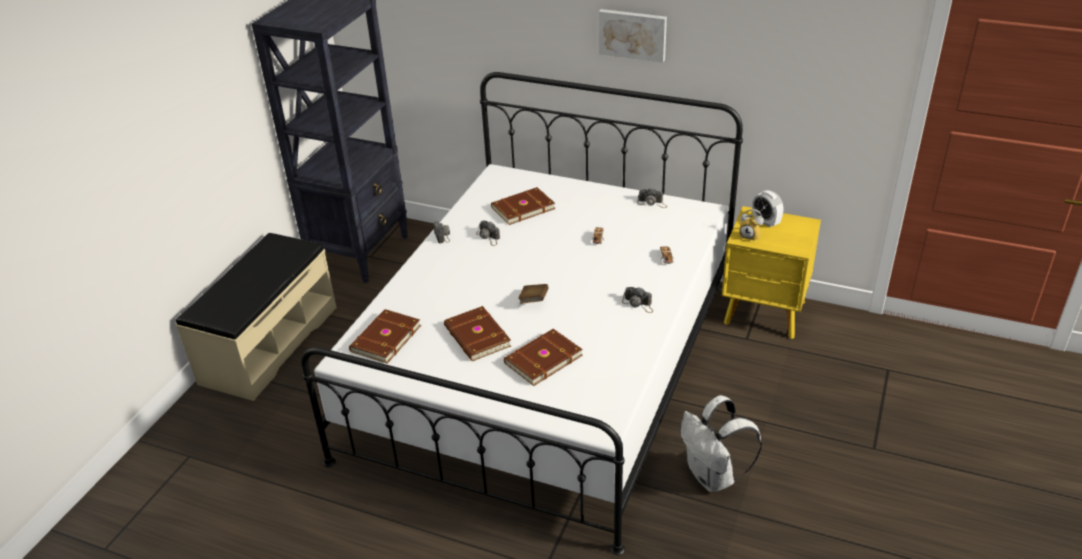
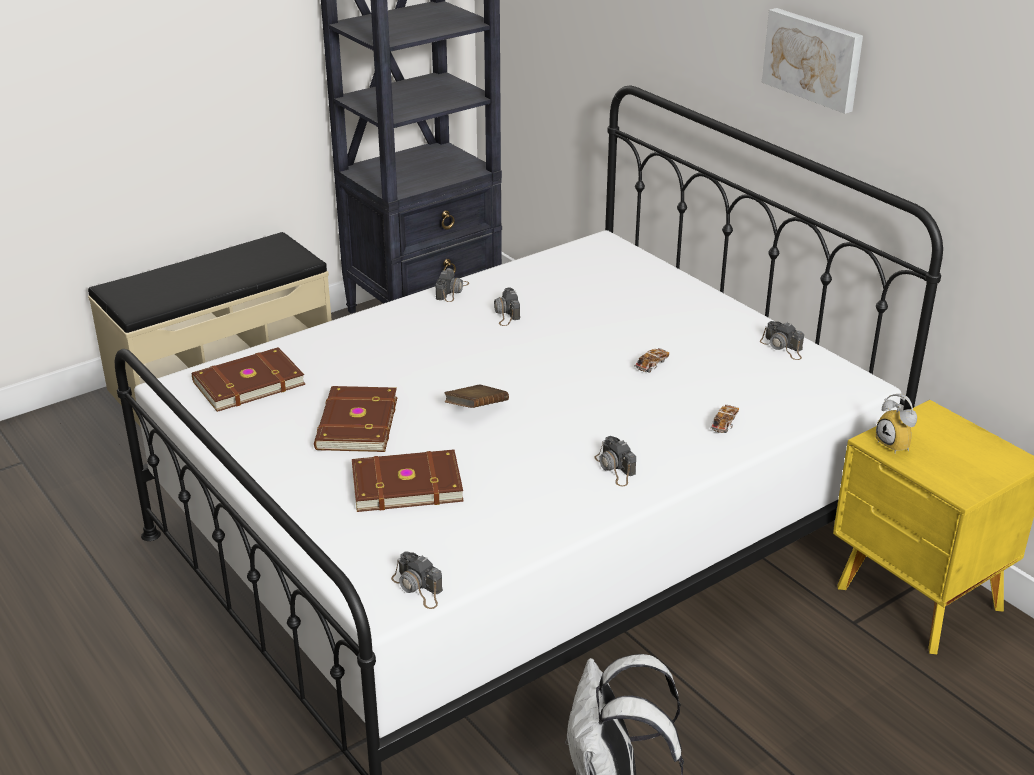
camera: 30 degrees right, 5 degrees down
brown book [491,187,555,225] -> none
alarm clock [752,190,783,227] -> none
none -> camera [391,551,443,609]

